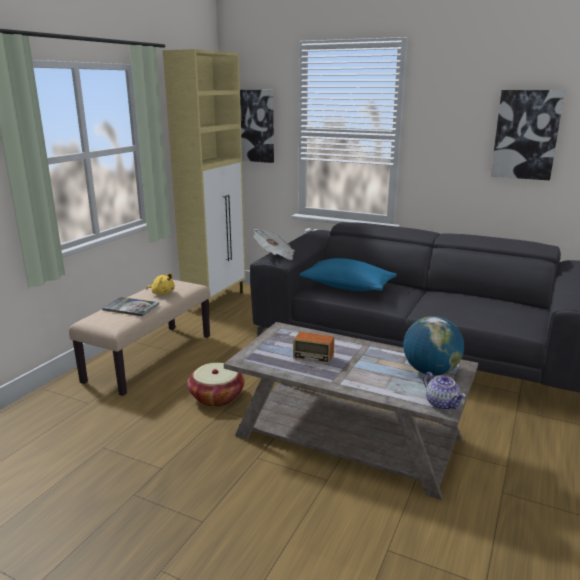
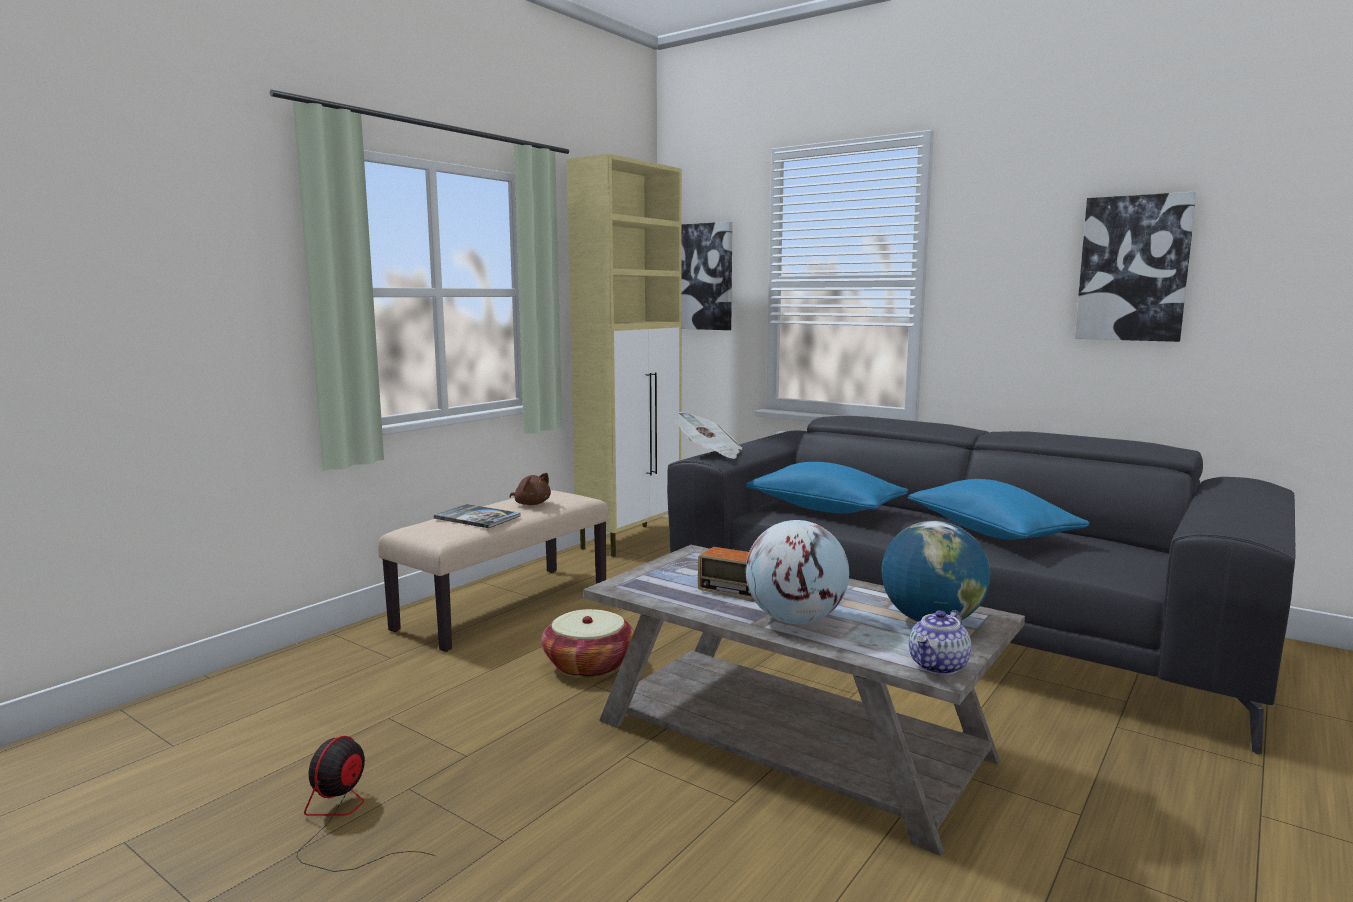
camera: 10 degrees right, 10 degrees down
yellow plush toy [146,273,175,295] -> brown plush toy [510,473,551,505]
teapot [423,372,466,410] -> teapot turned 60 degrees clockwise [909,610,971,675]
none -> fan [297,736,435,872]
none -> globe [746,520,849,624]
none -> blue pillow [908,479,1090,540]

